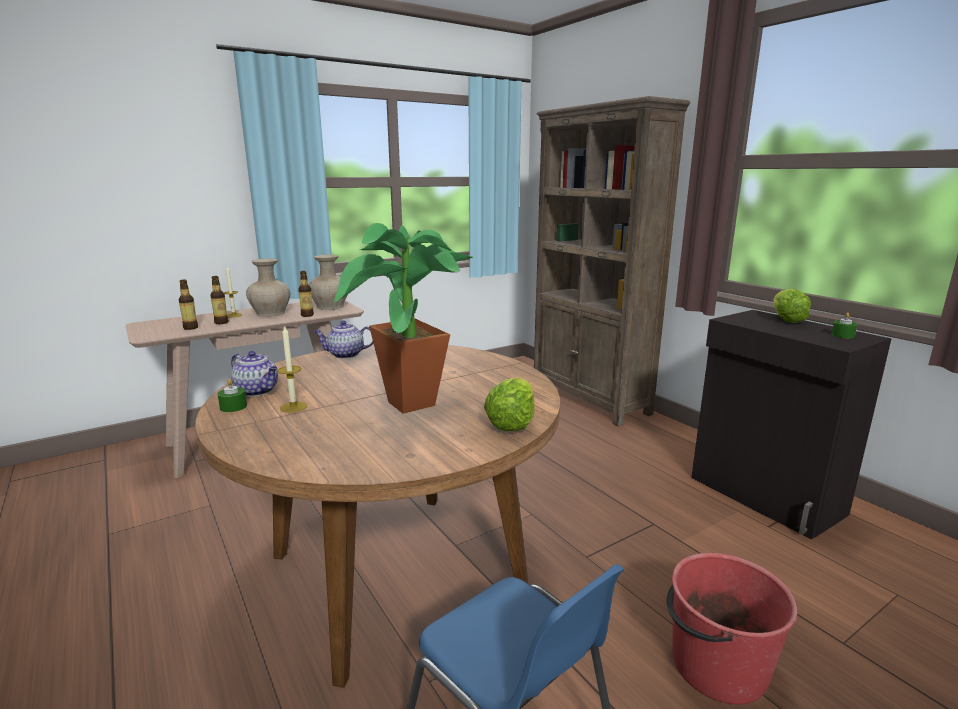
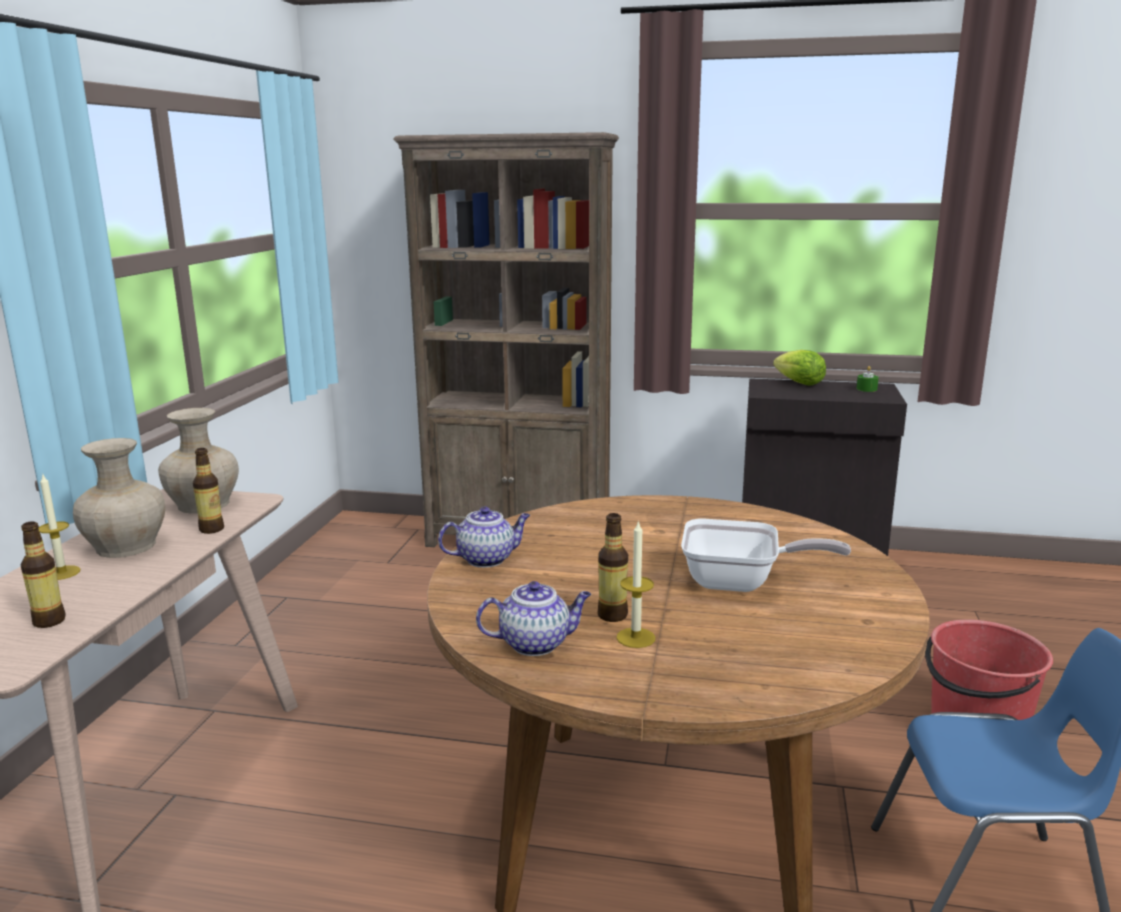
camera: 45 degrees left, 0 degrees up
bottle [210,276,229,324] -> bottle moved to [598,513,628,622]
green candle [217,379,247,412] -> none
teapot [314,321,373,359] -> teapot turned 150 degrees counterclockwise [438,507,530,568]
potted plant [334,223,473,414] -> frying pan [681,519,851,592]
lettuce [484,377,535,431] -> none

